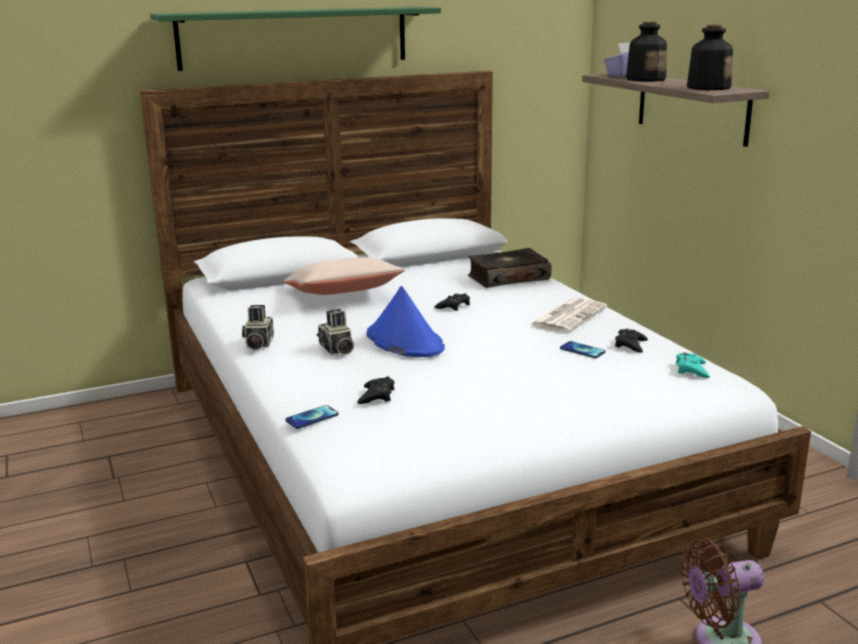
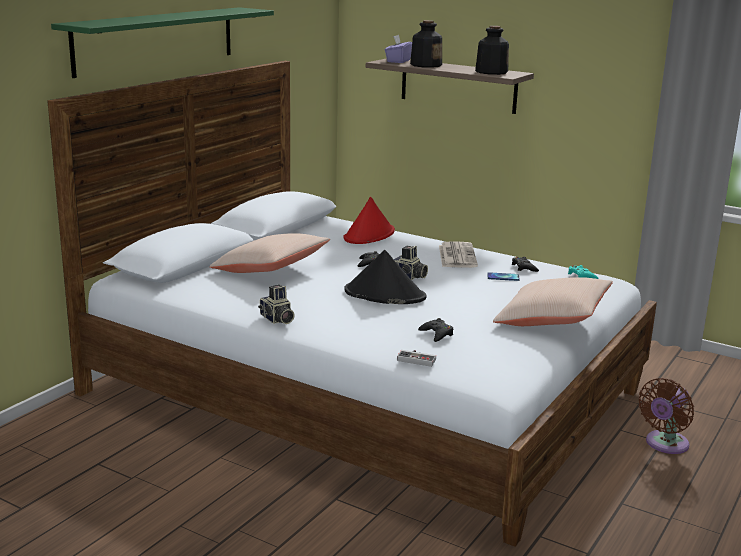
camera: 35 degrees left, 0 degrees up
phone [285,405,339,429] -> game controller [397,350,436,367]
camera [317,309,354,355] -> camera moved to [394,246,428,280]
blue hat [367,286,445,357] -> black hat [345,250,427,304]
book [468,248,552,288] -> red hat [344,197,395,244]
none -> beige pillow [493,277,613,326]

